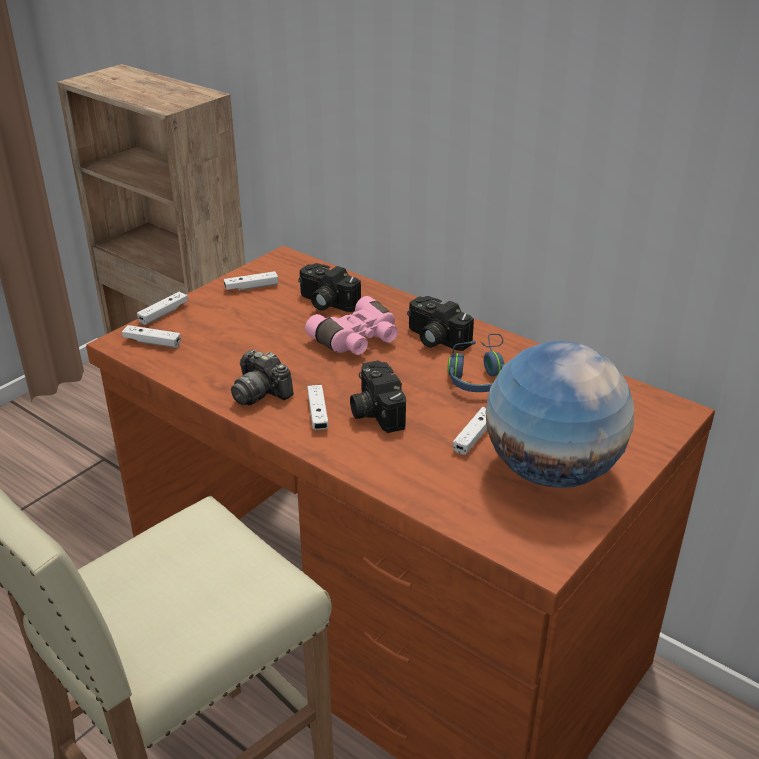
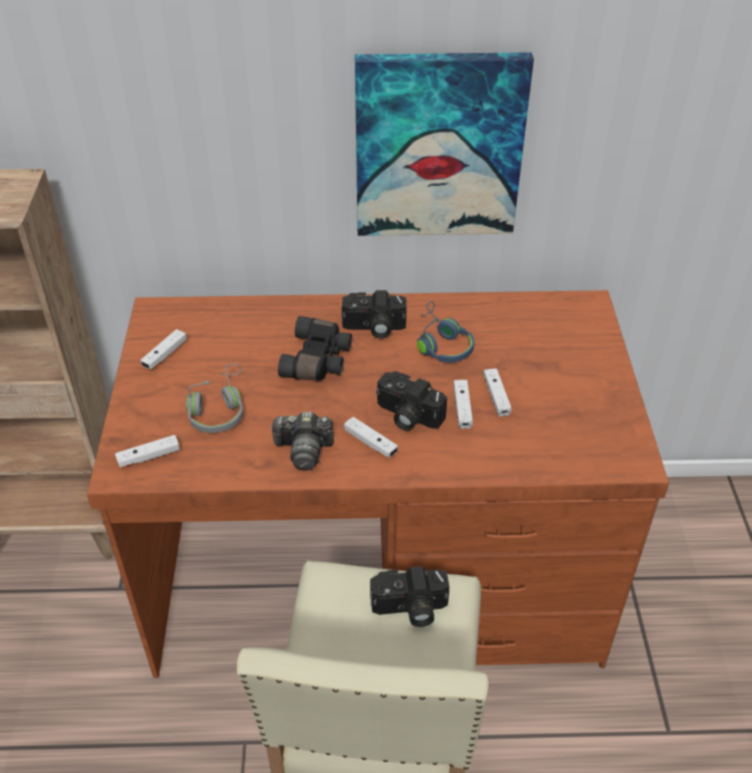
camera: 40 degrees left, 10 degrees up
white game controller [137,292,188,325] -> white game controller moved to [453,380,473,429]
camera [298,263,361,312] -> camera moved to [370,566,450,627]
pink binoculars [305,296,398,355] -> black binoculars [278,316,352,381]
globe [486,341,634,488] -> none
none -> grey headphones [186,364,243,433]
none -> picture [355,52,534,236]

